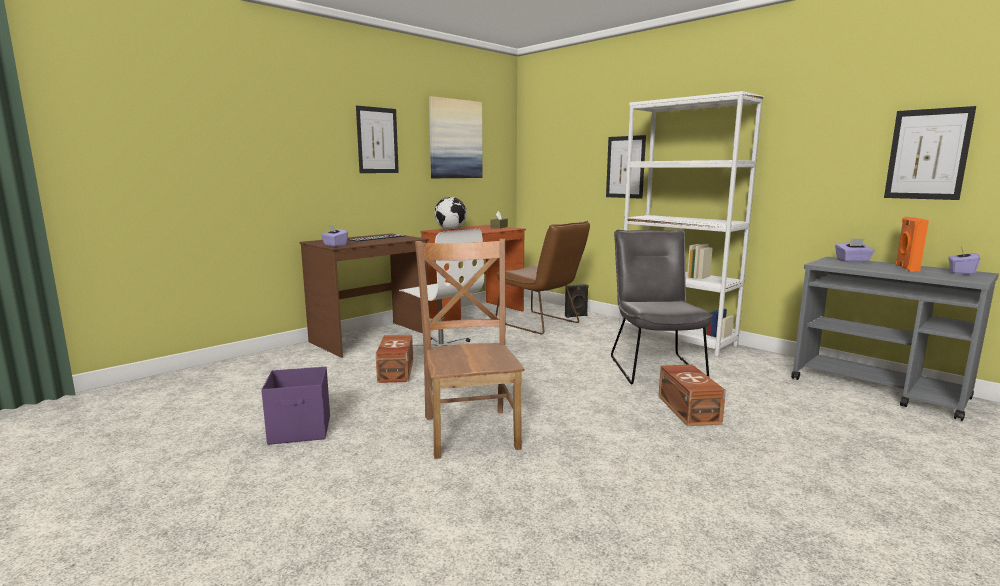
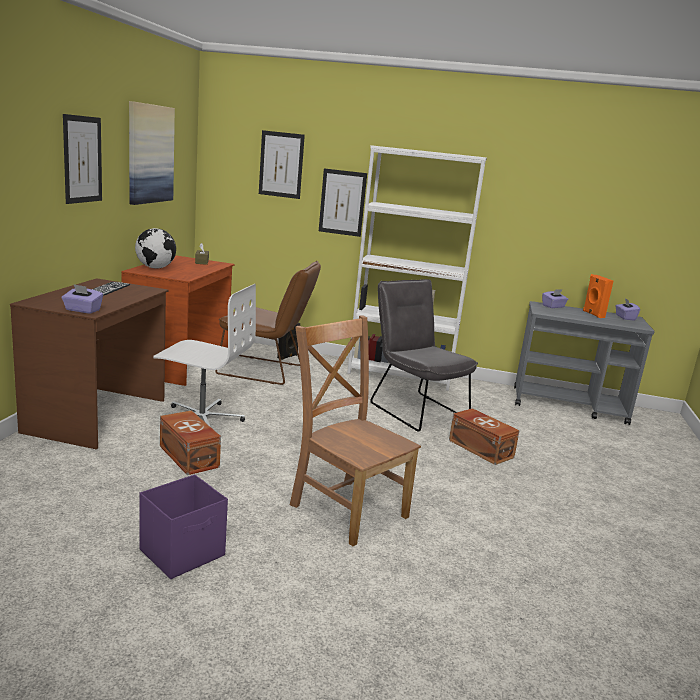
camera: 35 degrees left, 5 degrees up
picture [884,106,976,200] -> picture moved to [259,130,305,199]

